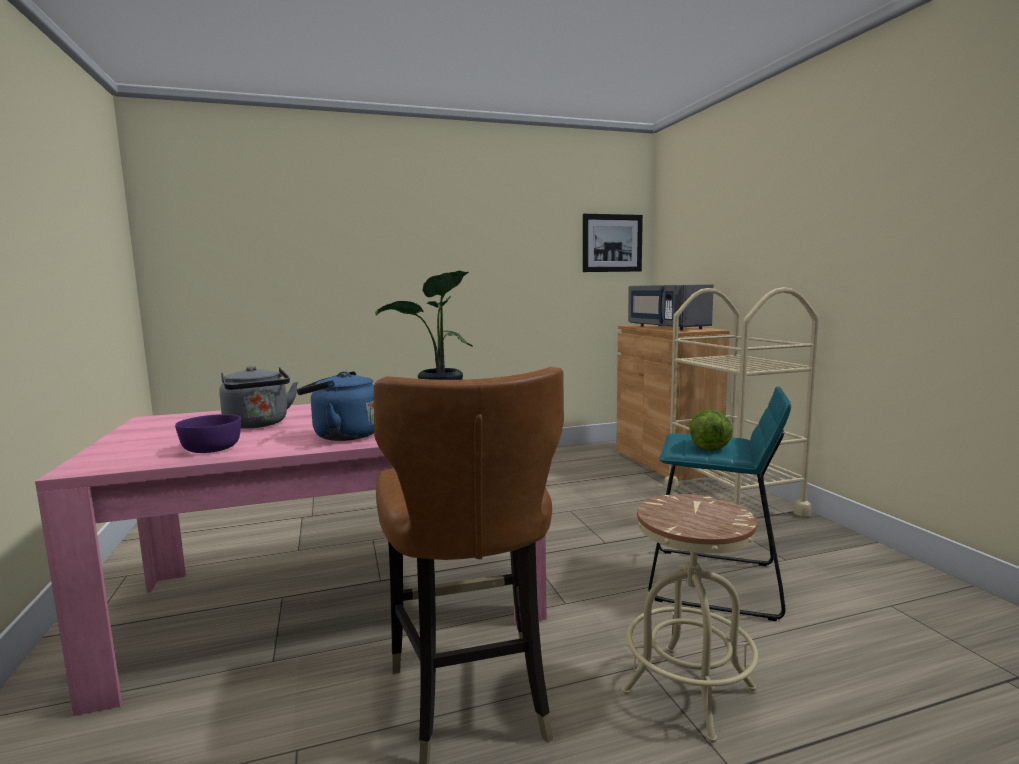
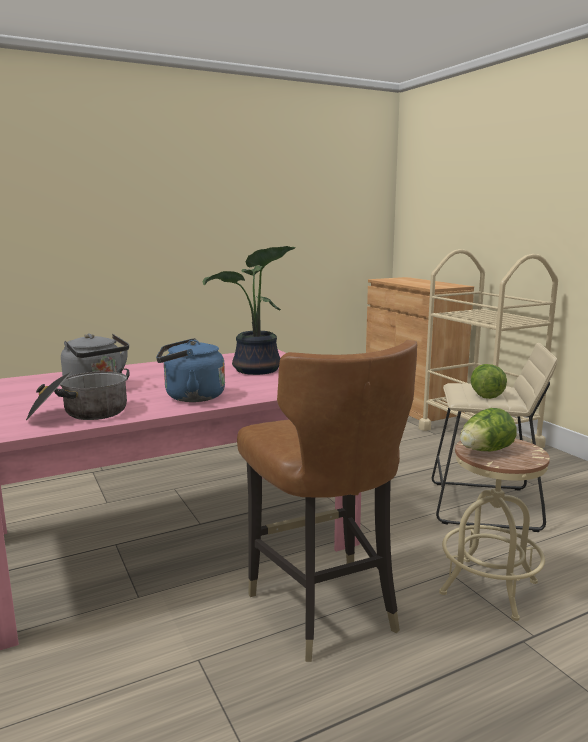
camera: 10 degrees left, 5 degrees up
purple bowl [175,414,241,453] -> cooking pot [26,368,130,420]
picture [583,214,643,272] -> none
grey microwave [628,284,714,330] -> none
turquoise stool [648,386,791,621] -> beige stool [432,343,557,532]
none -> lettuce [460,408,516,452]

